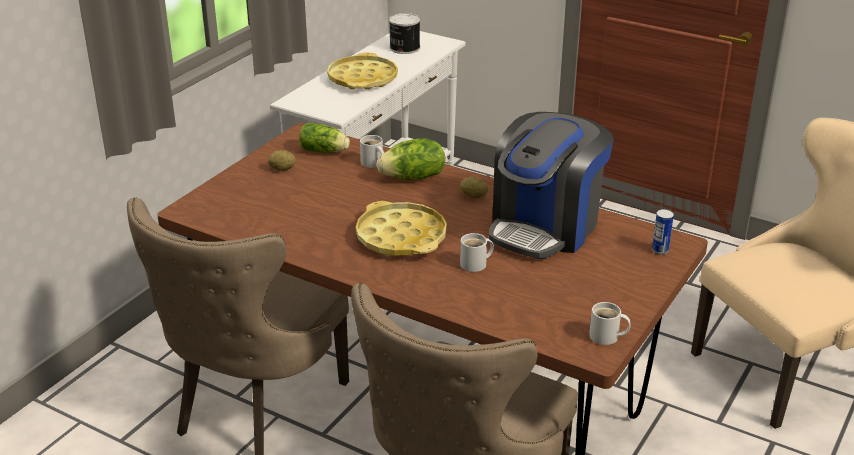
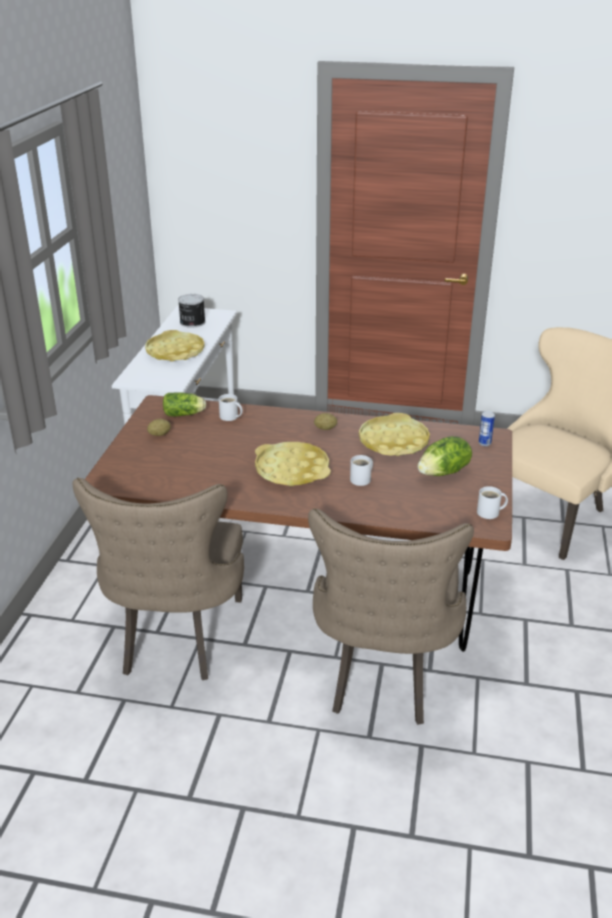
camera: 20 degrees left, 0 degrees up
lettuce [377,138,445,180] -> lettuce moved to [418,436,472,476]
coffee machine [489,112,614,259] -> yellow tray [359,413,430,456]

